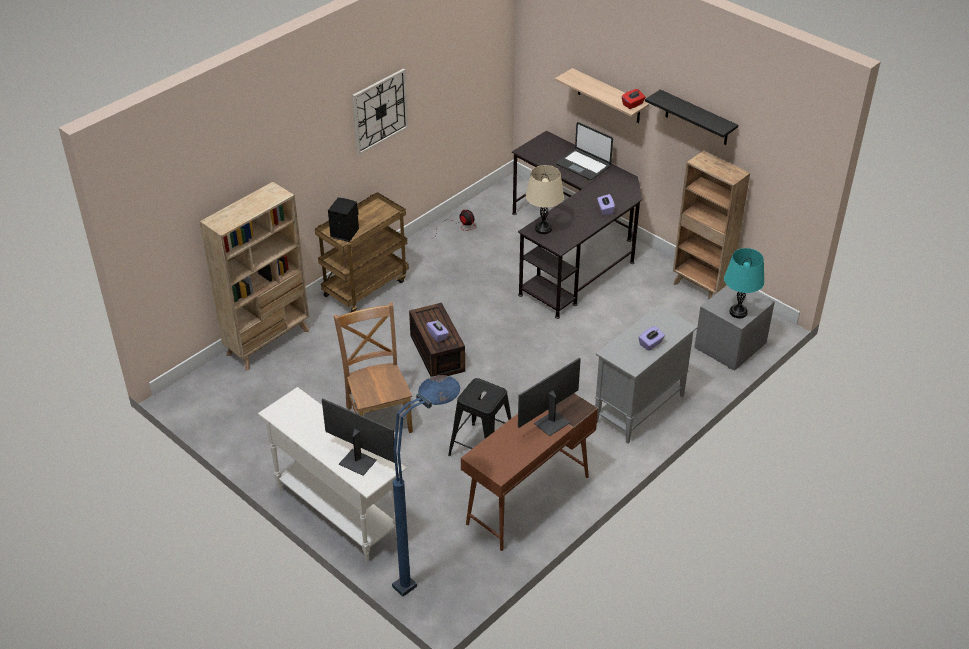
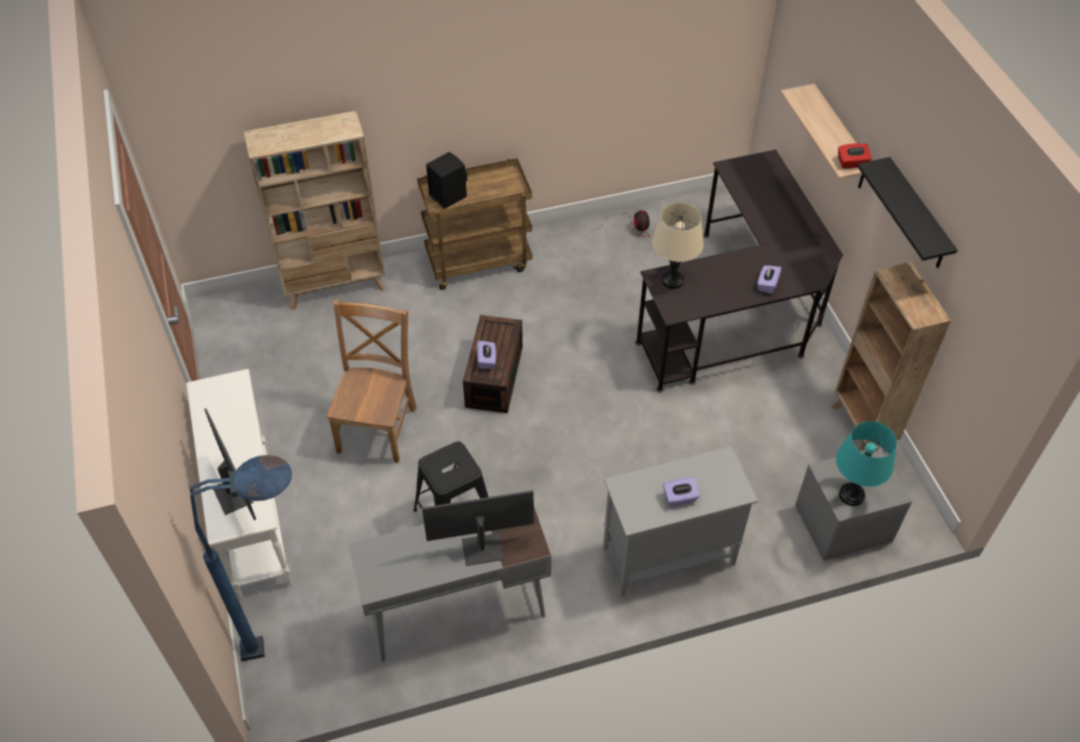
camera: 30 degrees right, 10 degrees up
wall clock [352,68,408,155] -> none
brown desk [461,393,598,551] -> grey desk [348,506,551,661]
laptop [556,122,613,180] -> none

